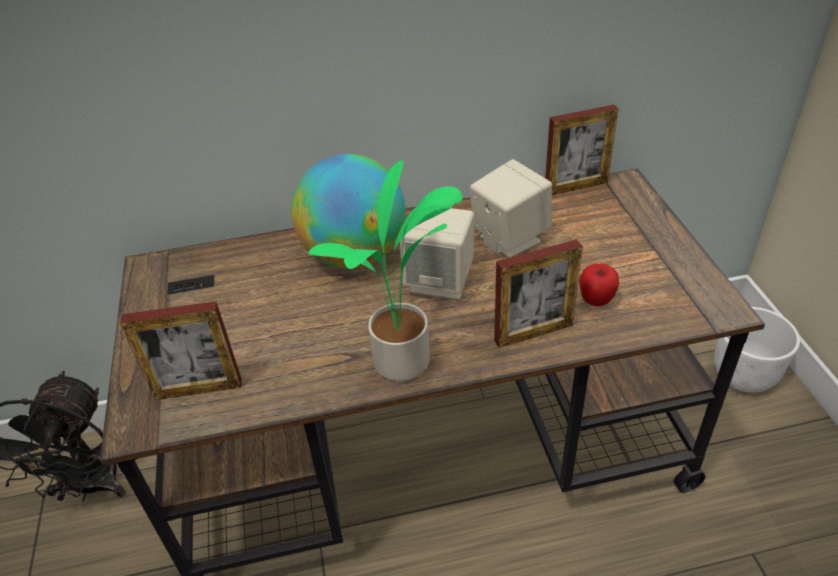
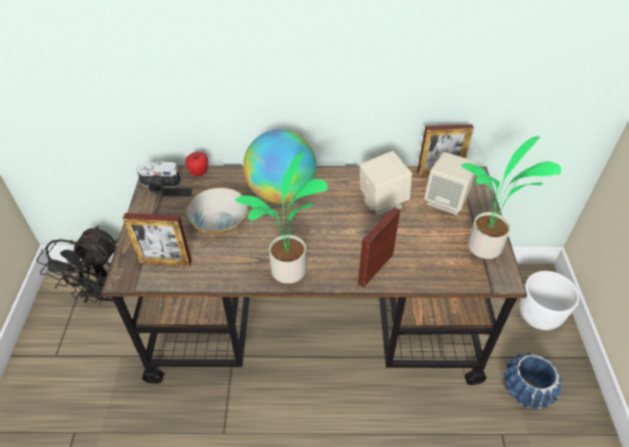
camera: 10 degrees right, 5 degrees up
beige speaker [400,208,474,300] -> beige speaker moved to [424,152,478,215]
picture frame [494,239,583,348] -> picture frame turned 135 degrees clockwise [358,207,400,287]
apple [579,263,619,306] -> apple moved to [186,152,208,176]
none -> camera [136,161,181,194]
none -> bowl [185,187,249,235]
none -> potted plant [461,136,561,259]
none -> blue planter [503,352,562,410]

